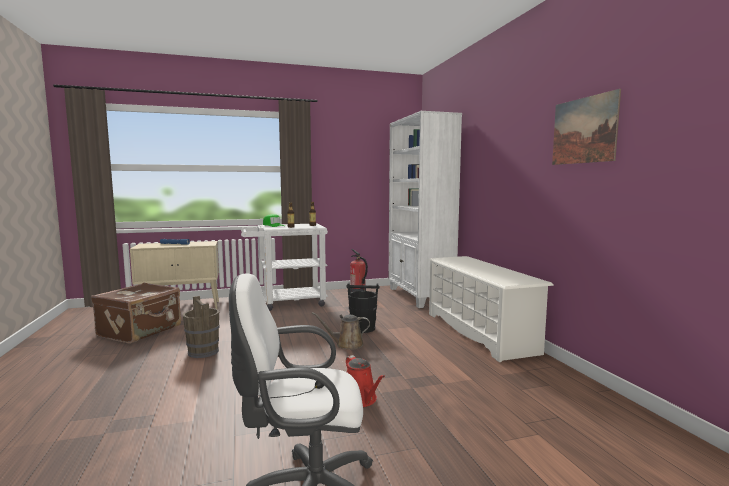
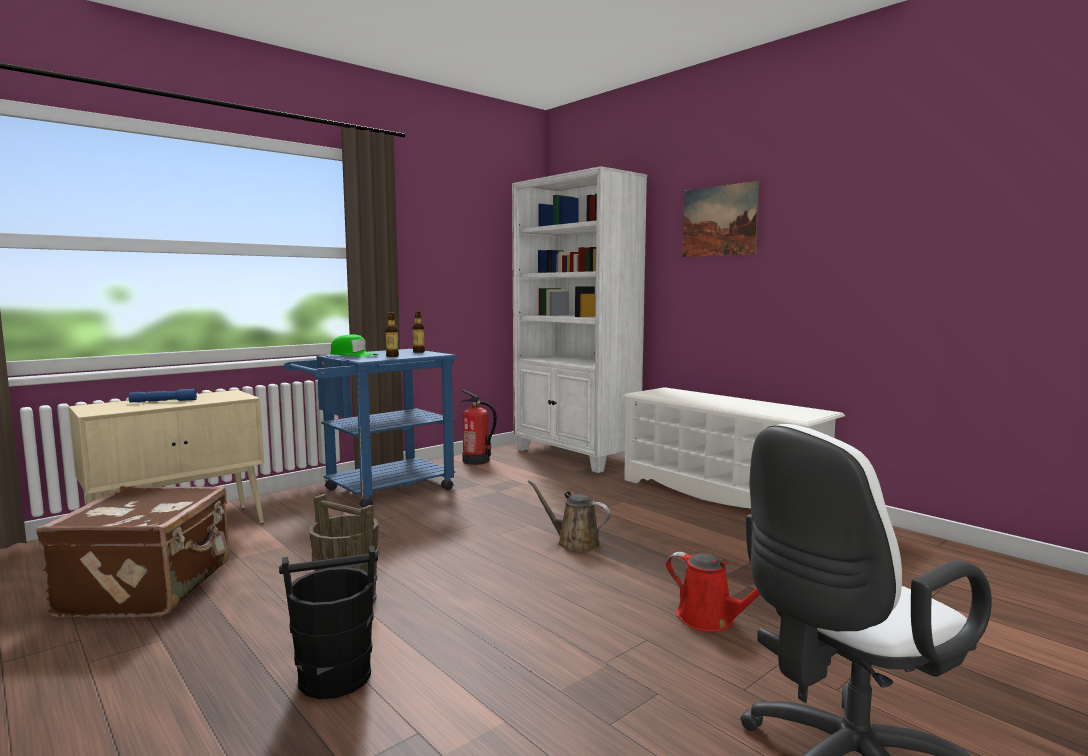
camera: 25 degrees left, 0 degrees up
white cart [241,223,328,311] -> blue cart [284,349,456,508]
brown watering can [312,312,370,350] -> brown watering can turned 60 degrees clockwise [528,480,611,552]
black bucket [346,283,380,333] -> black bucket moved to [279,546,378,699]
picture [552,89,621,165] -> picture moved to [682,181,759,257]

